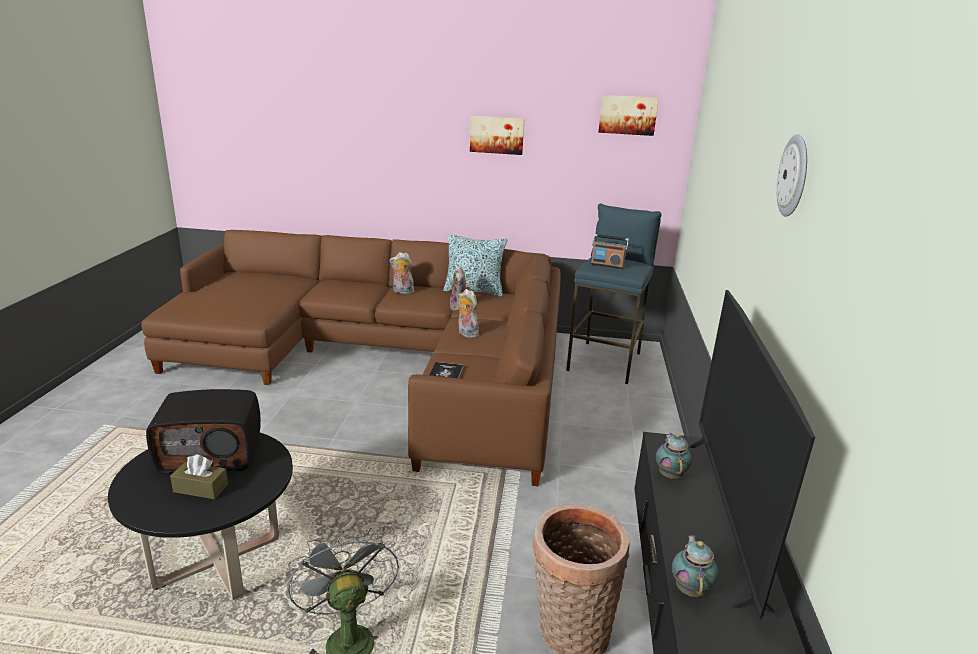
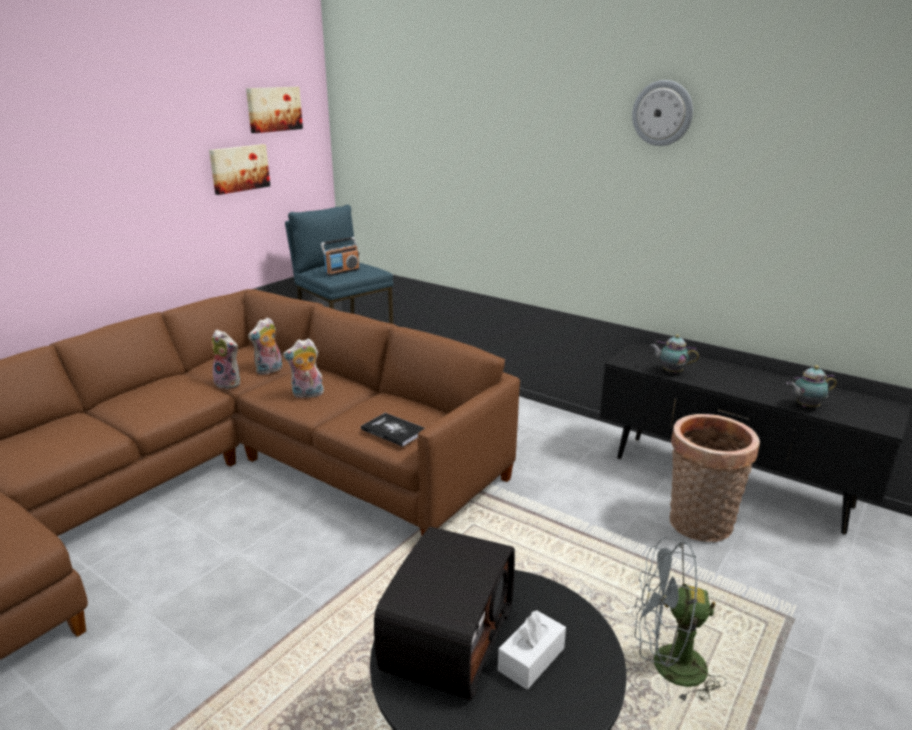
camera: 60 degrees left, 0 degrees up
brown tissue box [170,455,228,499] -> white tissue box [498,610,566,689]
plush toy [389,252,414,294] -> plush toy moved to [248,317,282,375]
pillow [443,235,507,297] -> none
picture [470,115,525,155] -> picture moved to [209,144,270,195]
teapot [672,535,718,597] -> teapot turned 45 degrees counterclockwise [786,365,837,407]
television [689,290,815,620] -> none

